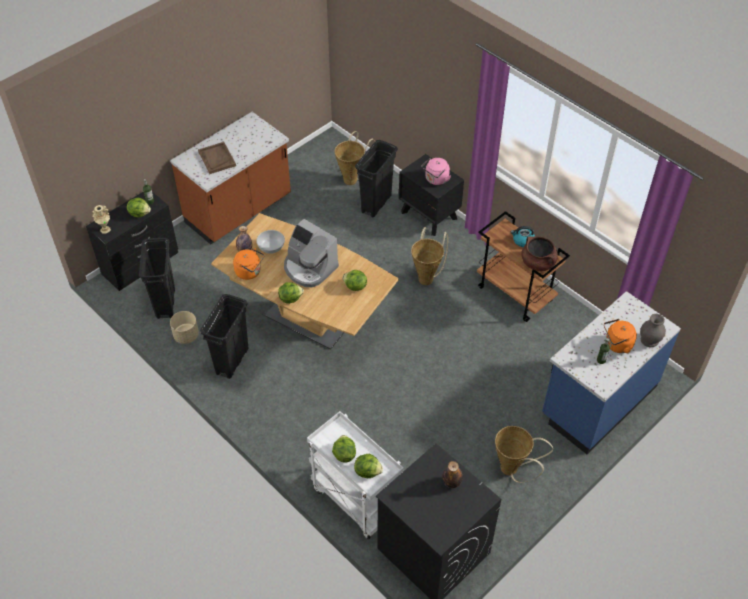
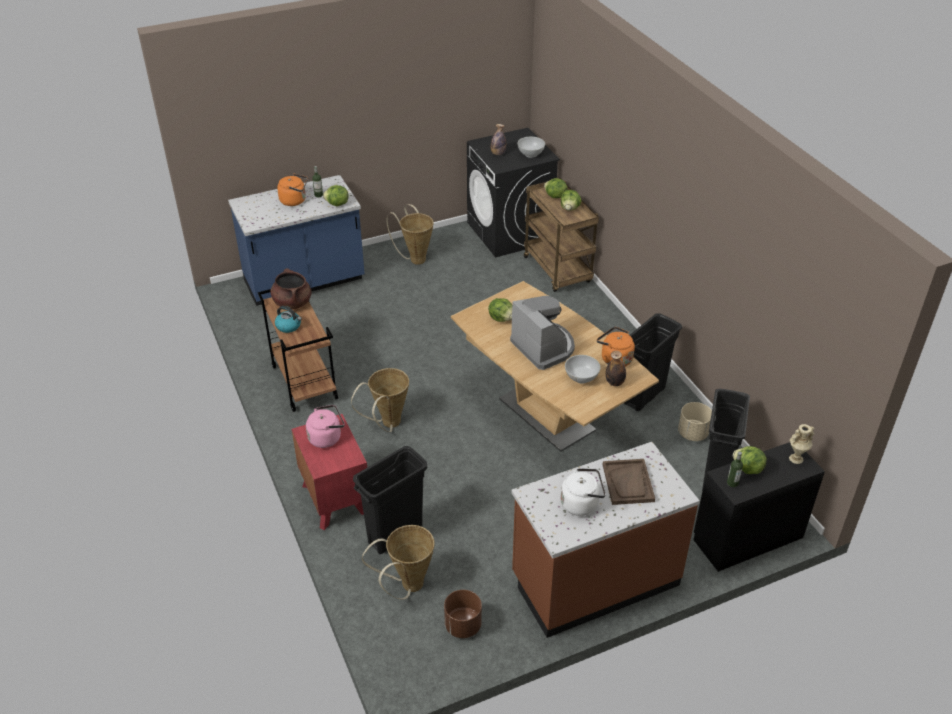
camera: 160 degrees left, 10 degrees down
lettuce [278,282,304,304] -> lettuce moved to [323,185,349,206]
white cart [307,411,404,540] -> brown cart [524,178,599,292]
black nightstand [399,154,464,236] -> red nightstand [291,414,367,530]
grey vase [640,314,666,347] -> none
none -> brown planter [444,590,482,638]
none -> white bowl [517,137,545,158]
none -> white kettle [561,468,606,516]

